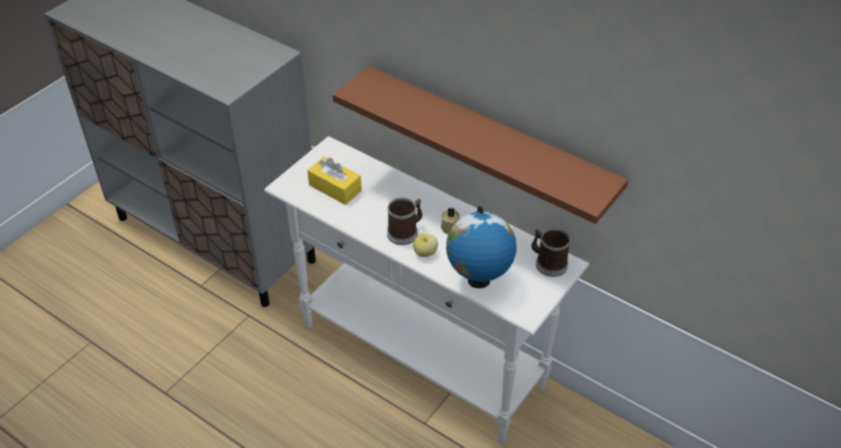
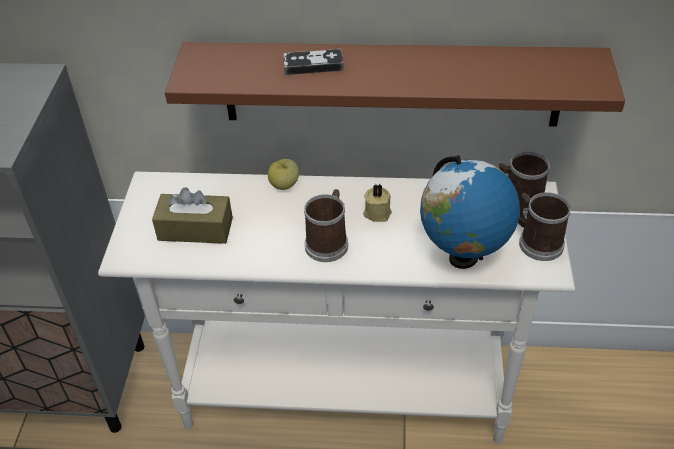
camera: 30 degrees left, 0 degrees up
yellow tissue box [307,157,362,205] -> brown tissue box [152,187,233,244]
apple [413,234,438,257] -> apple moved to [268,159,299,190]
none -> game controller [283,49,344,75]
none -> mug [518,192,571,261]

